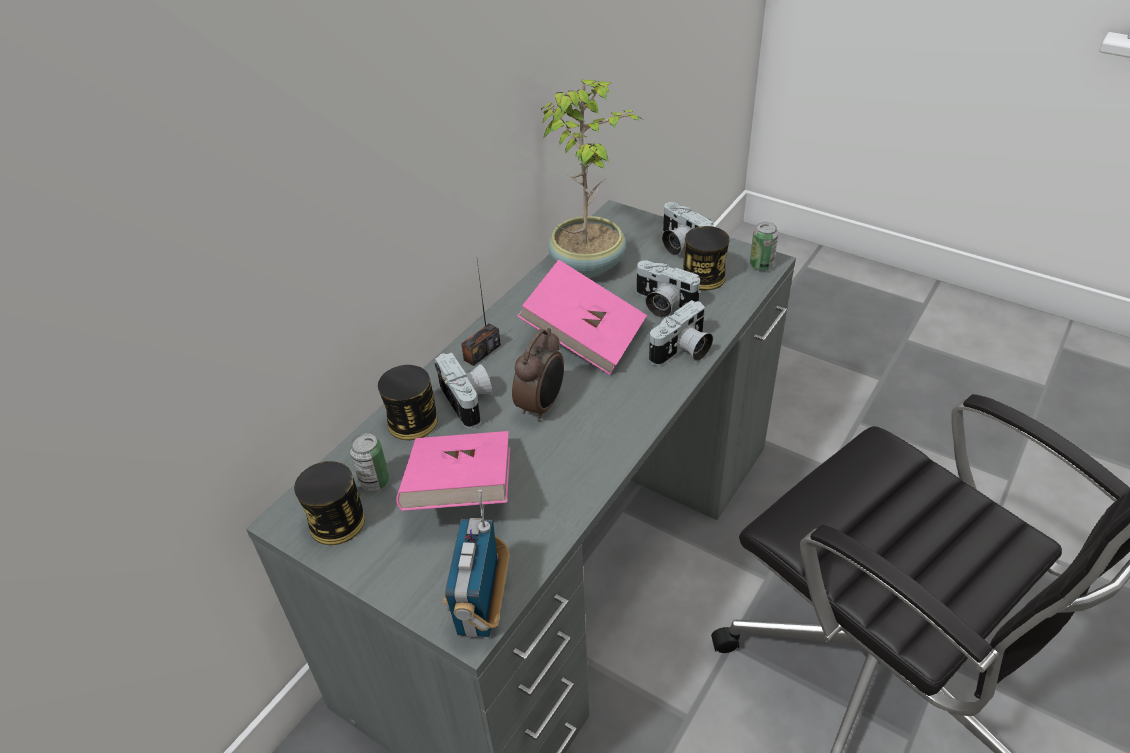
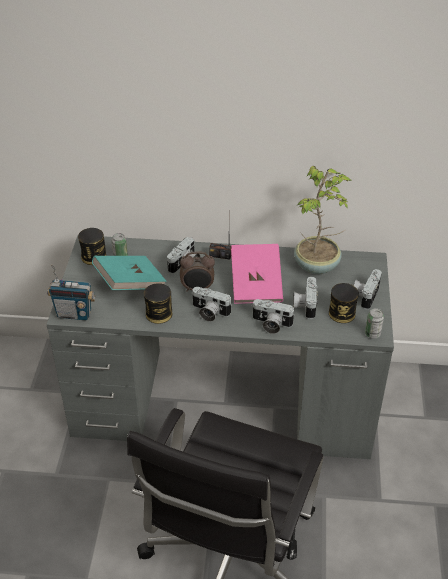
camera: 60 degrees right, 0 degrees up
can [378,365,437,440] -> can moved to [144,283,172,324]
pink book [396,431,510,511] -> turquoise book [92,256,167,290]
radio [443,490,510,638] -> radio turned 150 degrees counterclockwise [47,264,95,320]
none -> camera [192,287,232,322]

